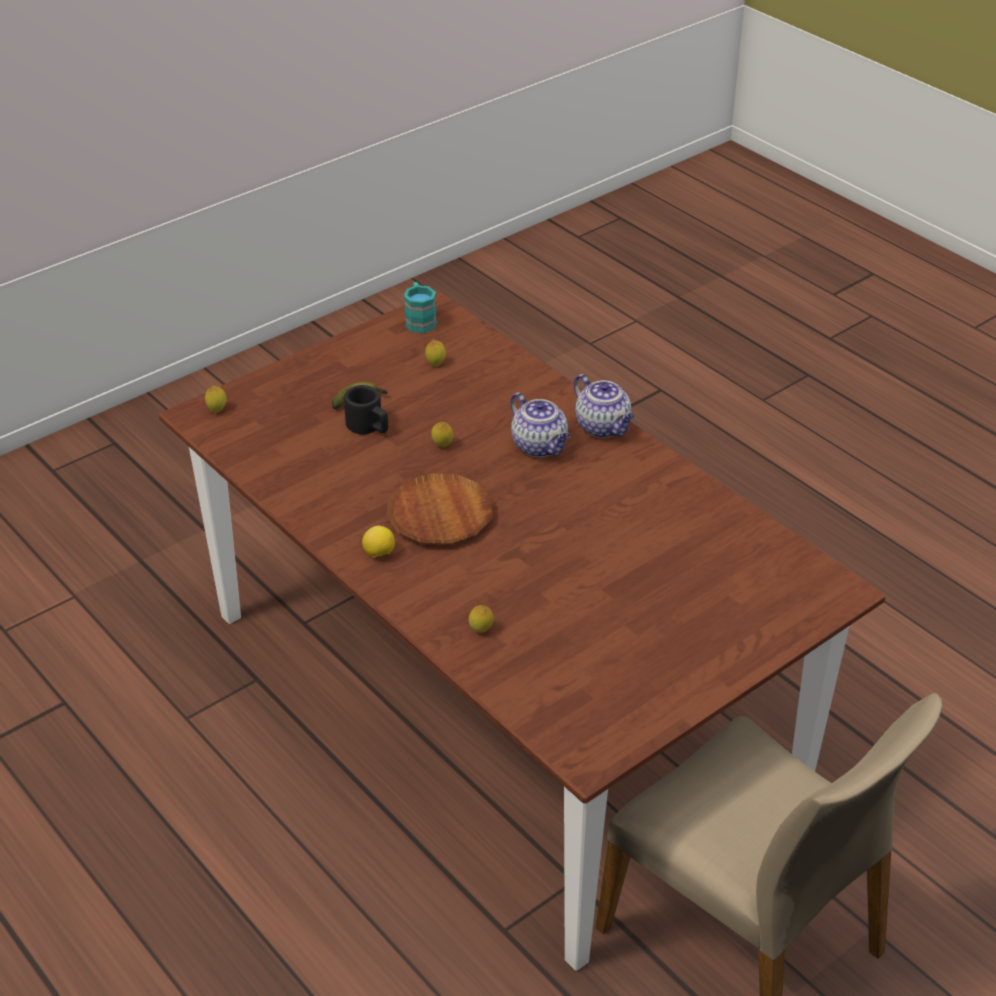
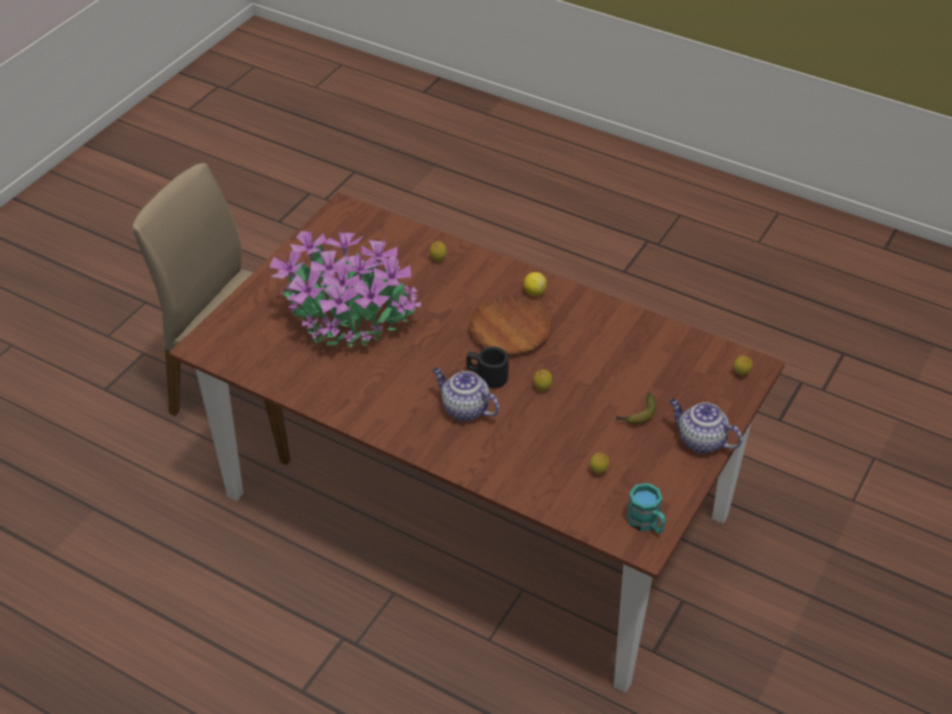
camera: 160 degrees right, 5 degrees up
black mug [344,385,388,435] -> black mug moved to [466,346,509,388]
teapot [574,374,635,438] -> teapot moved to [669,399,743,454]
none -> potted plant [269,225,421,347]

